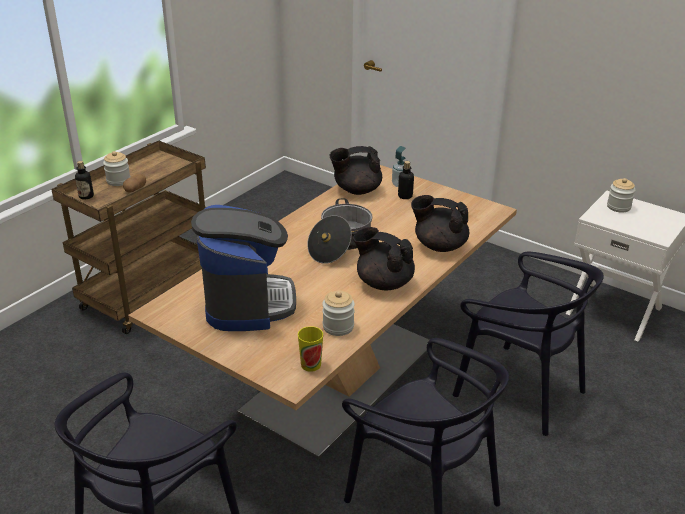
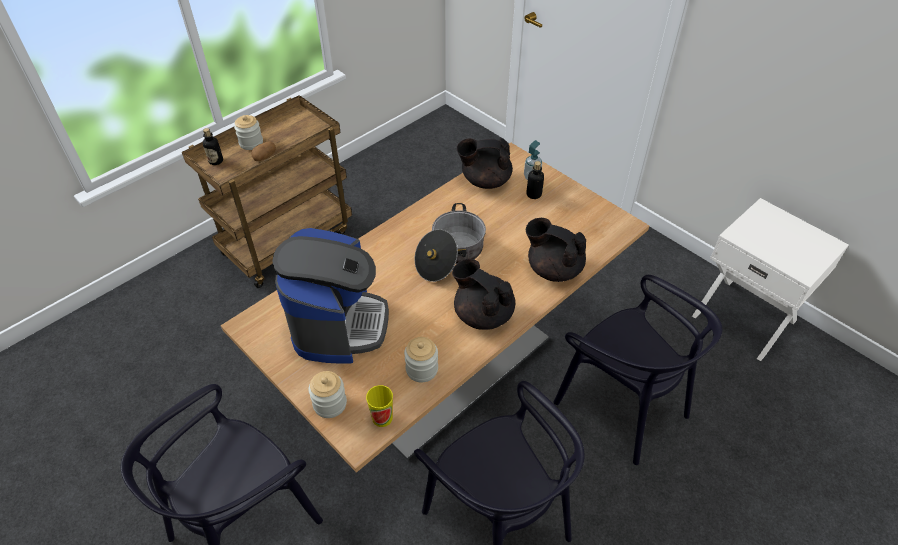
camera: 10 degrees right, 15 degrees up
jar [607,178,635,213] -> jar moved to [308,371,347,418]

